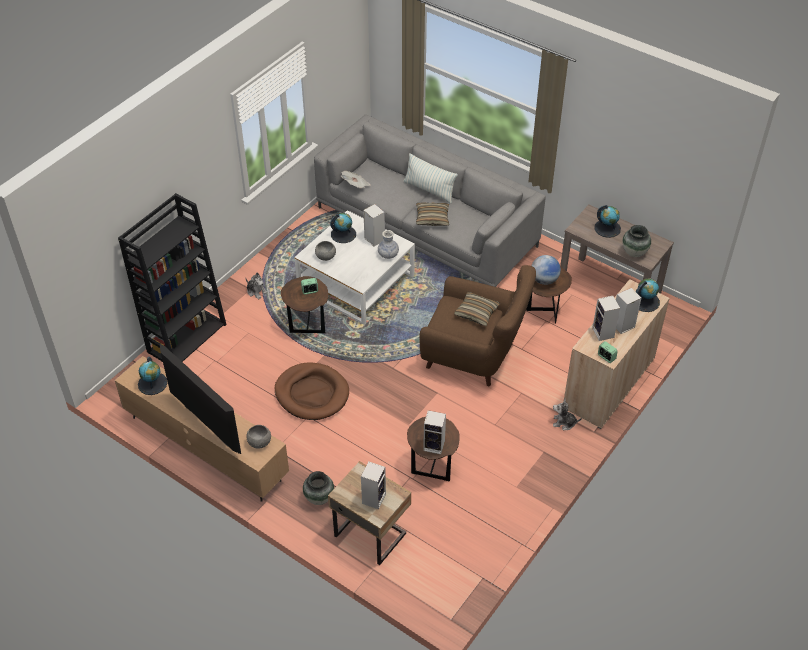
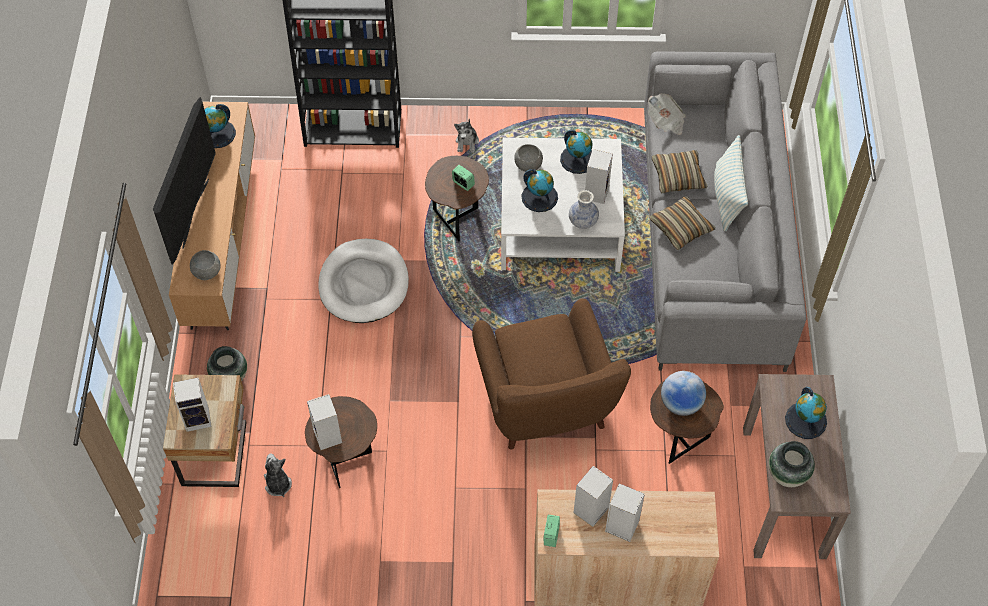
camera: 55 degrees right, 10 degrees up
brown dog bed [275,362,349,420] -> white dog bed [318,239,409,323]
pillow [454,292,500,326] -> pillow moved to [652,150,707,193]
plush toy [553,399,582,430] -> plush toy moved to [264,454,292,497]
globe [636,278,660,312] -> globe moved to [521,169,558,212]

